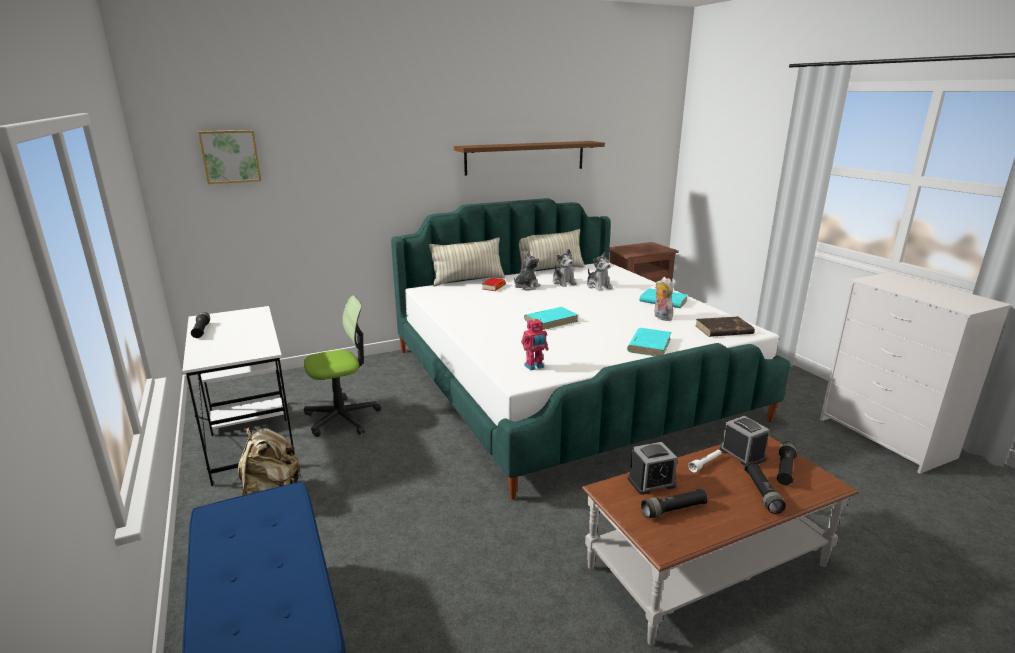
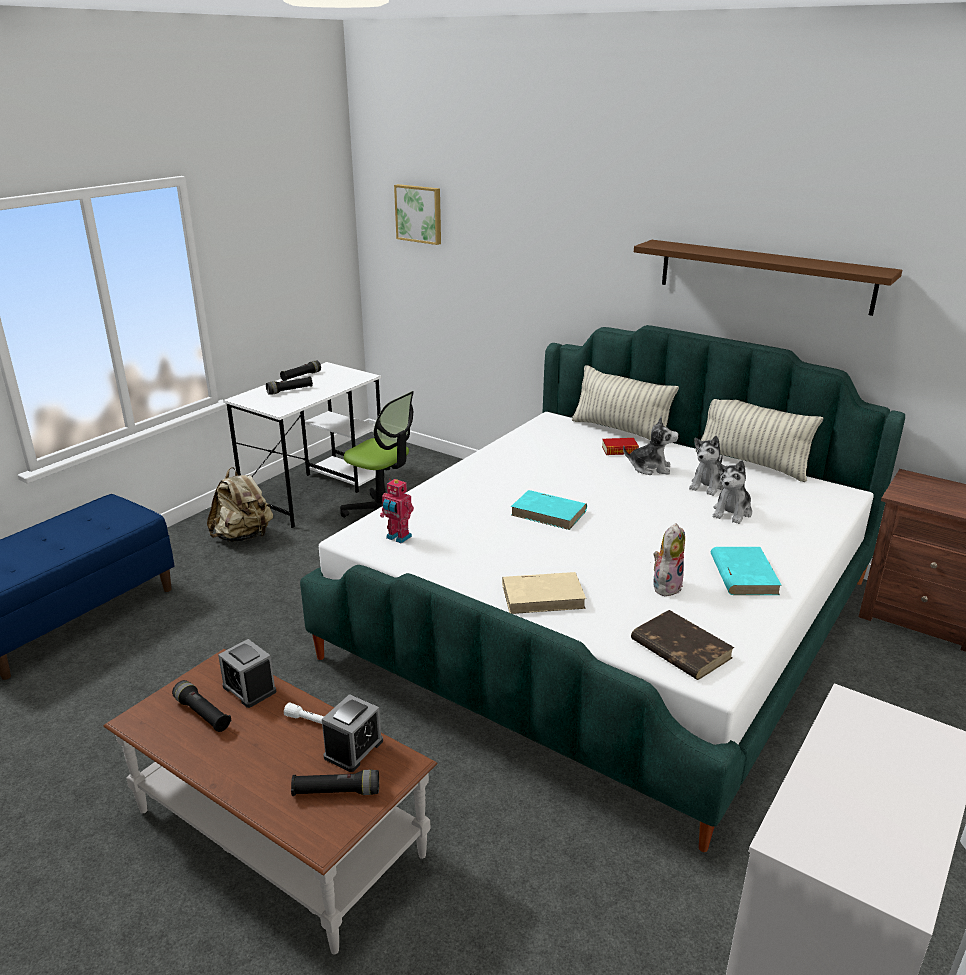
camera: 60 degrees right, 5 degrees up
turquoise book [627,328,671,356] -> beige book [502,572,586,614]
black flashlight [744,462,786,514] -> black flashlight moved to [266,376,313,395]

